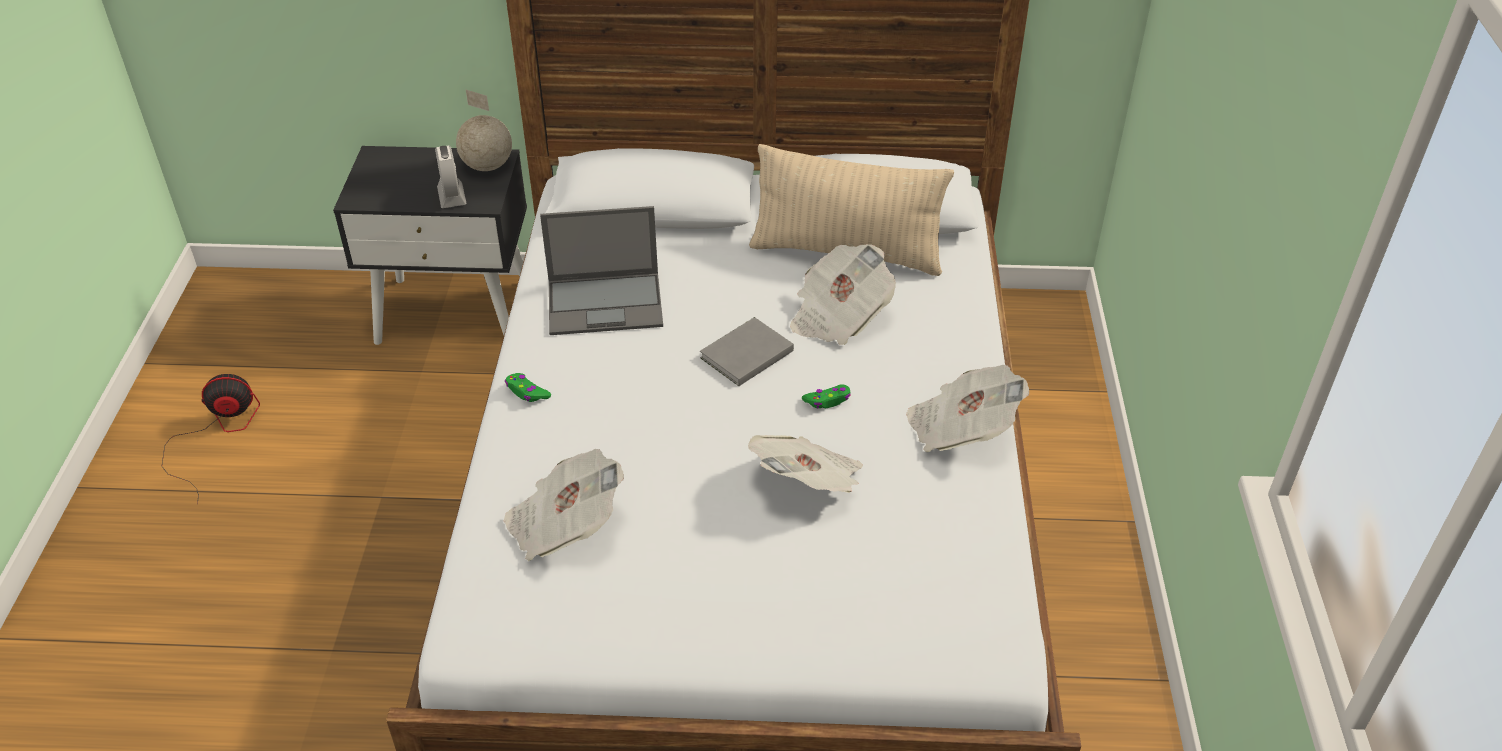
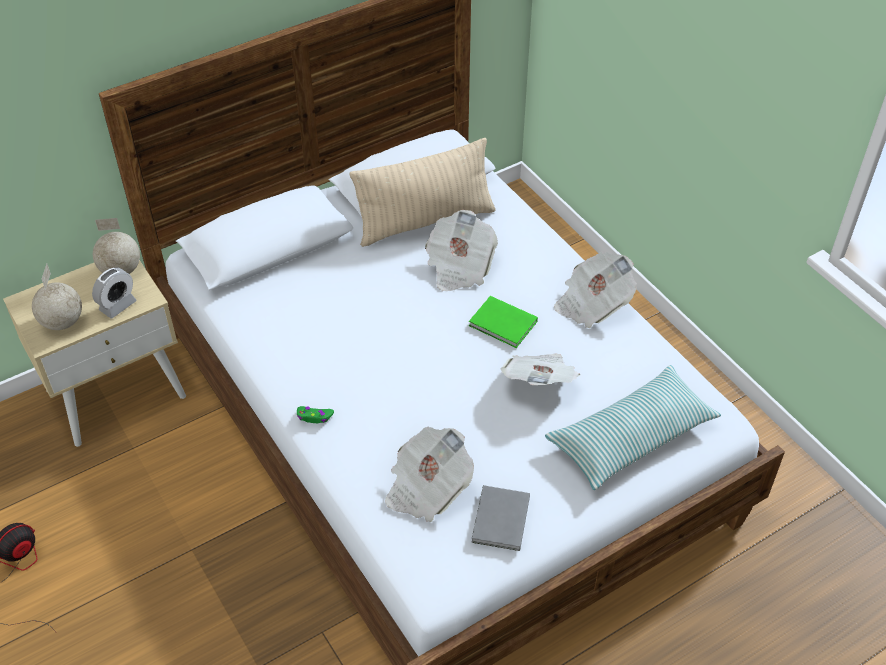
camera: 35 degrees left, 5 degrees up
black nightstand [333,146,527,345] -> beige nightstand [3,260,186,447]
alarm clock [435,145,467,208] -> alarm clock turned 90 degrees clockwise [92,268,137,318]
laptop [540,206,663,335] -> none
grey book [700,317,794,386] -> grey book moved to [472,485,530,551]
green game controller [802,384,851,408] -> green book [469,296,538,348]
none -> globe [32,264,82,330]
none -> pillow [545,365,721,490]

